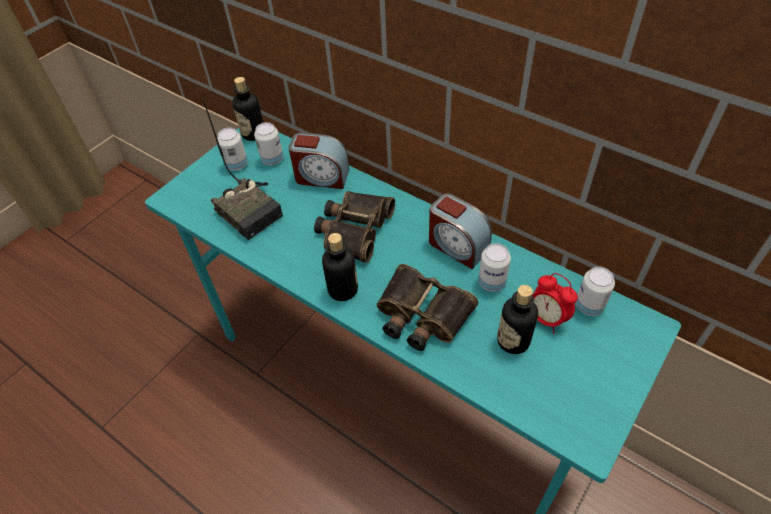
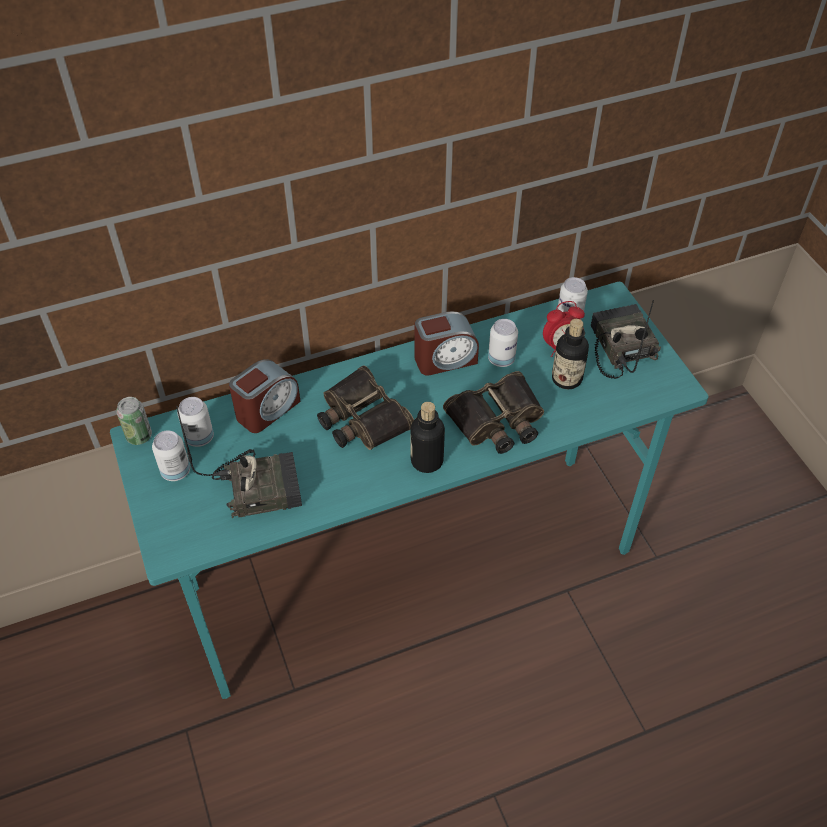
camera: 60 degrees left, 0 degrees up
bottle [232,77,264,141] -> can [116,397,152,445]
none -> radio [590,300,661,379]

